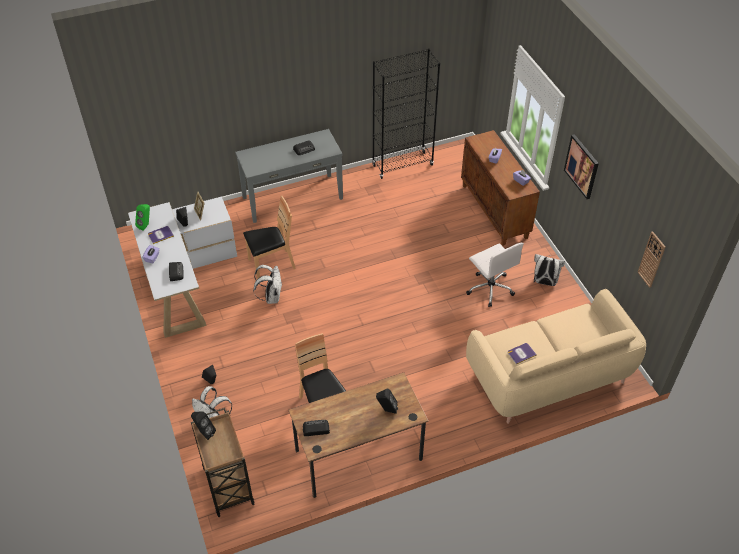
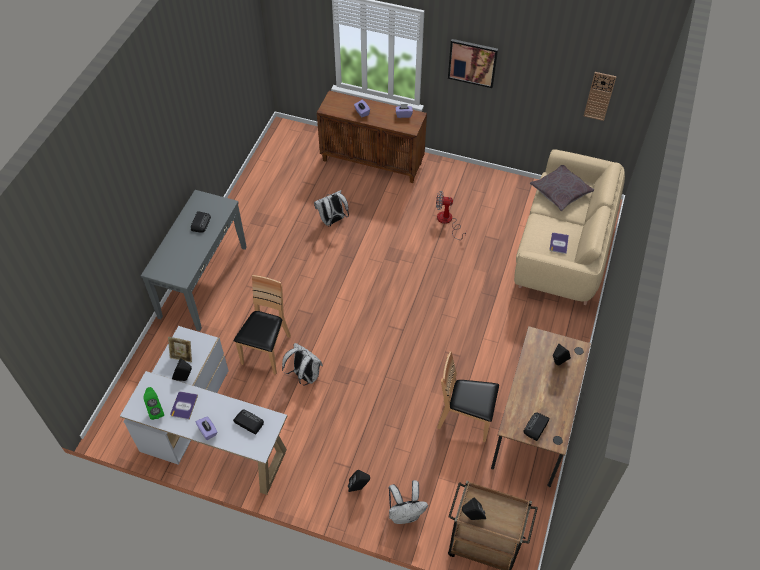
camera: 50 degrees left, 5 degrees up
black bookcase [372,48,440,179] -> none
white office chair [466,243,524,307] -> fan [436,191,466,240]
white backpack [534,254,565,286] -> white backpack moved to [314,190,349,226]
none -> grey pillow [530,165,594,211]

